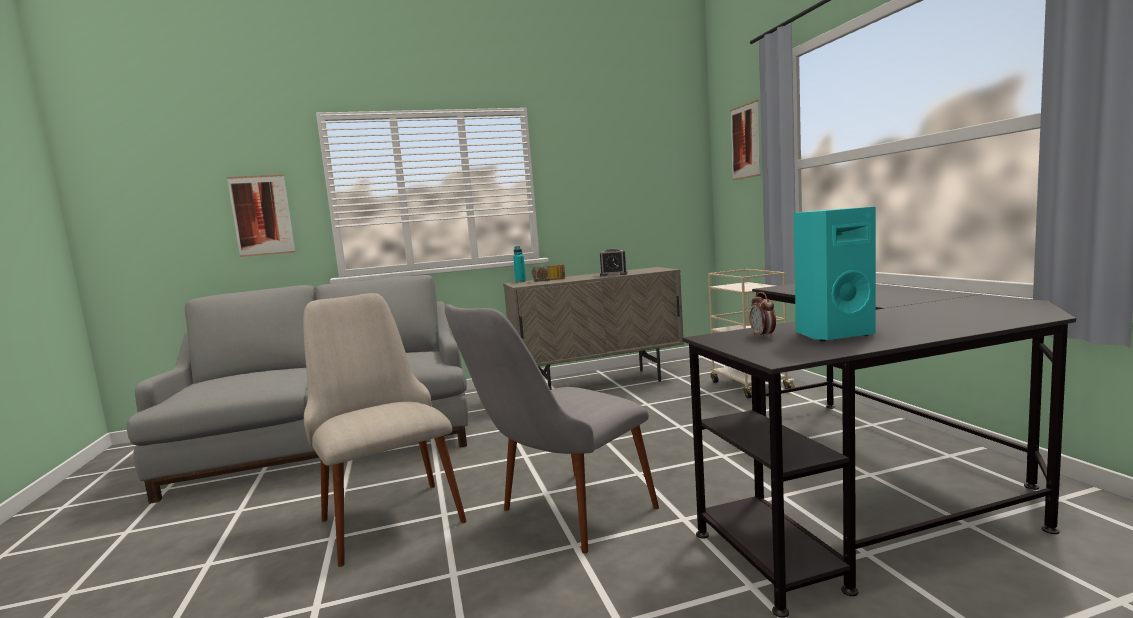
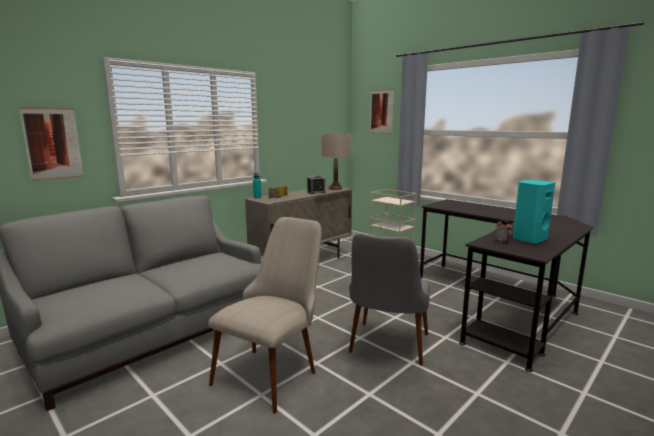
camera: 30 degrees left, 5 degrees up
beige chair [303,293,466,567] -> beige chair turned 90 degrees clockwise [208,217,322,413]
none -> beige table lamp [321,134,350,190]

